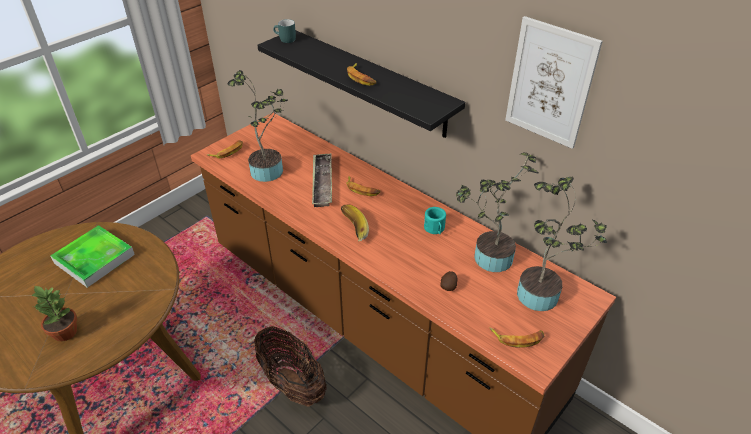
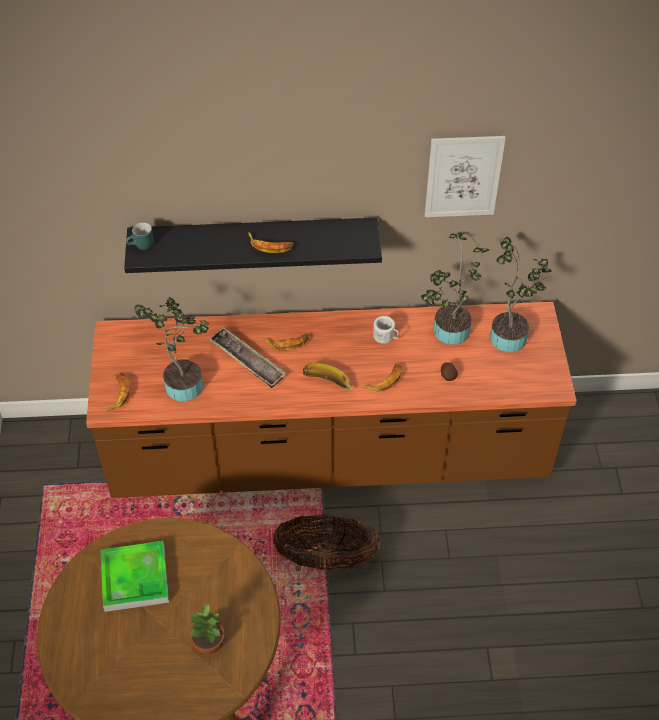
camera: 45 degrees left, 10 degrees up
turquoise mug [424,207,446,234] -> white mug [373,316,399,344]
banana [490,327,544,348] -> banana moved to [362,363,402,392]

